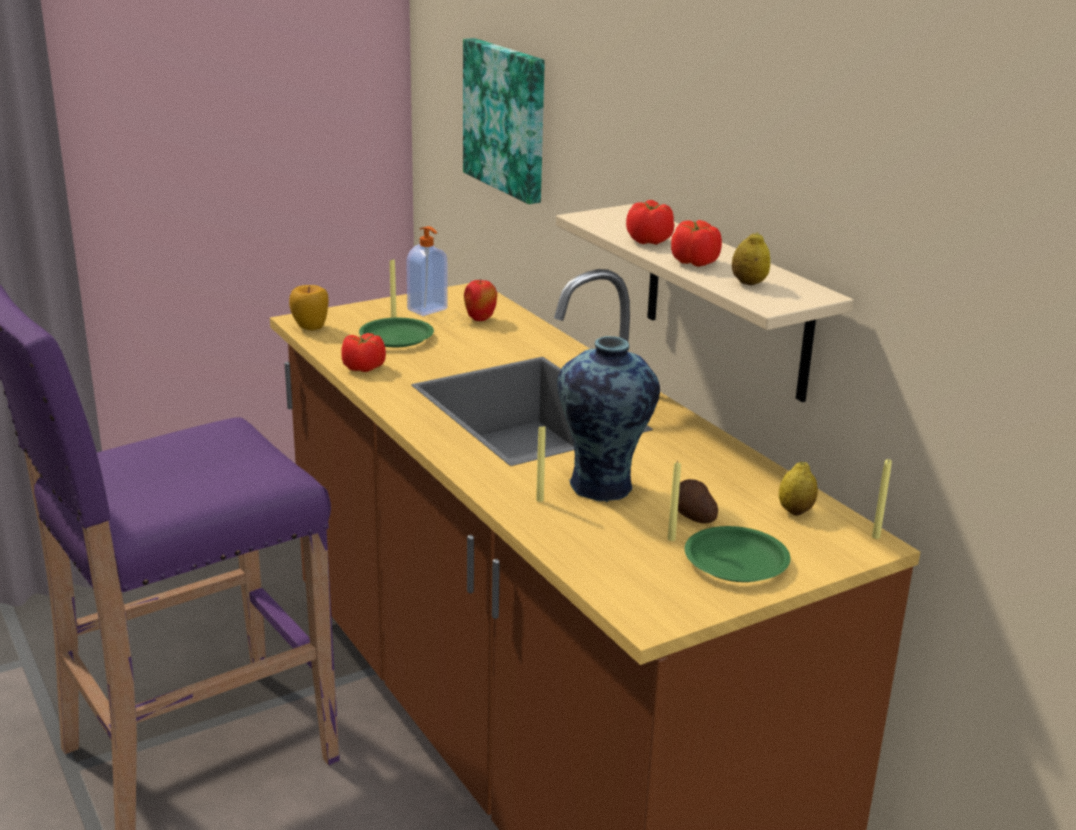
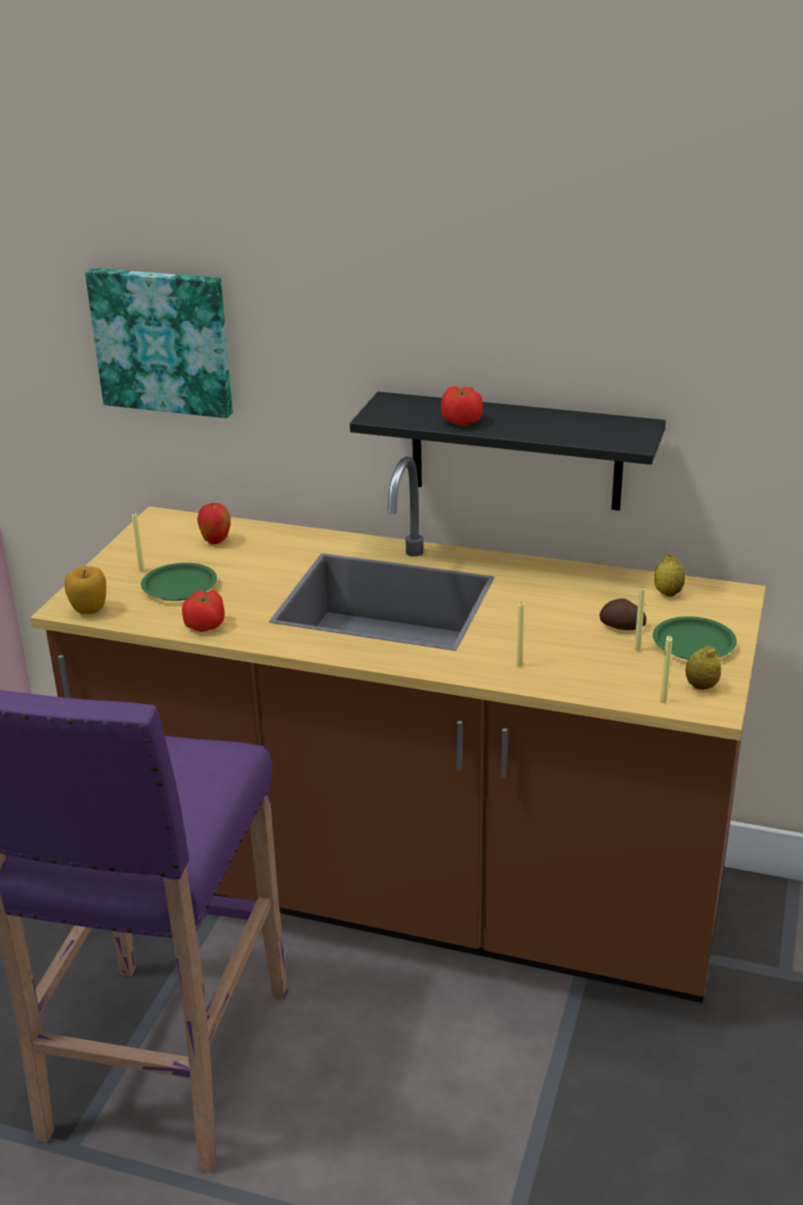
camera: 40 degrees left, 5 degrees up
soap dispenser [406,226,448,316] -> none
beige shelf [556,204,854,402] -> black shelf [350,392,666,511]
vase [557,336,660,502] -> none
tomato [671,220,722,267] -> none
lemon [732,232,770,285] -> lemon moved to [686,646,721,690]
yellow candle [872,459,892,539] -> yellow candle moved to [660,636,672,703]

